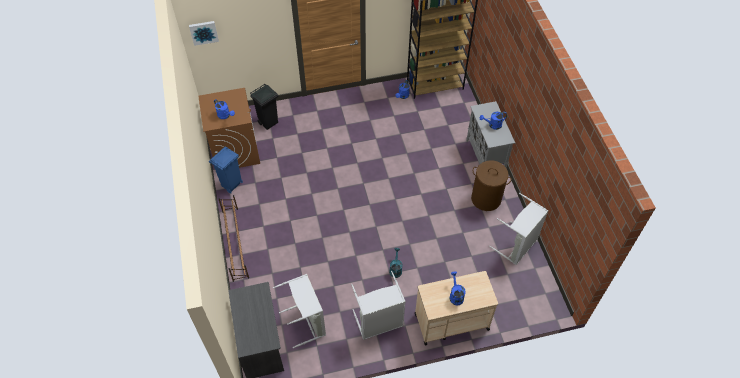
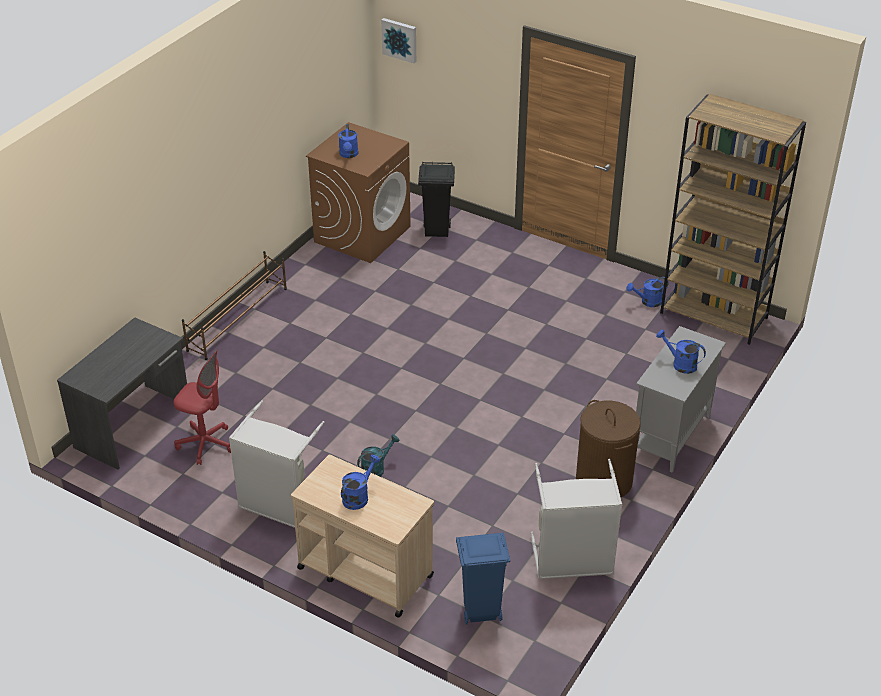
camera: 45 degrees right, 15 degrees down
blue trash can [209,147,243,194] -> blue trash can moved to [456,533,510,624]
grey laundry basket [273,274,326,348] -> red office chair [174,349,231,465]

